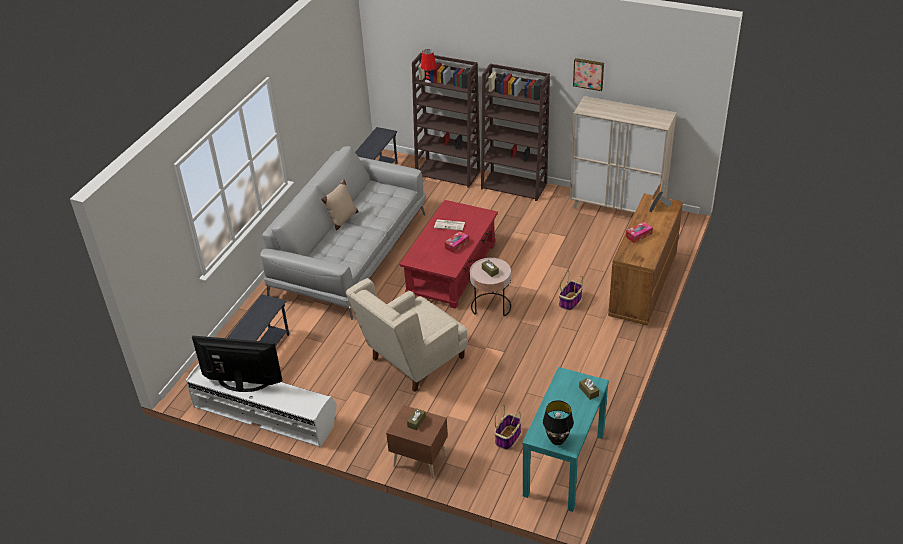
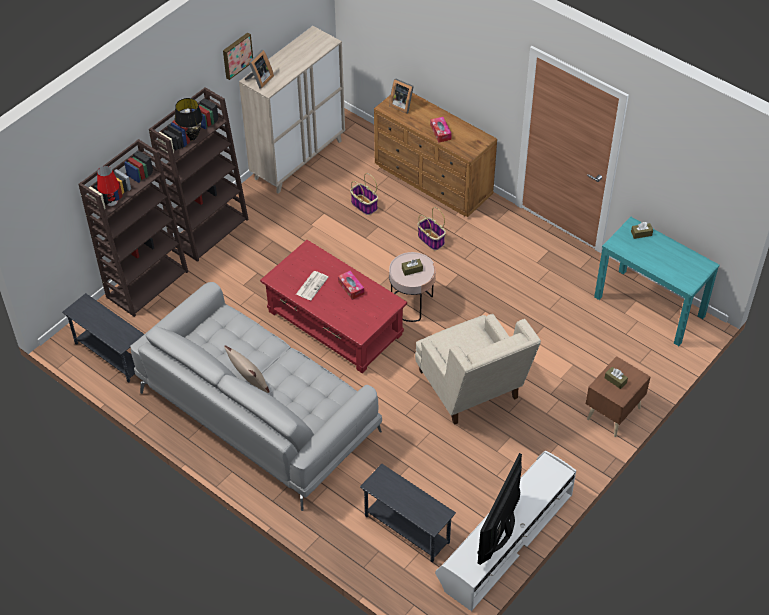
camera: 75 degrees left, 10 degrees up
basket [494,404,522,450] -> basket moved to [350,173,378,215]
black table lamp [543,400,574,445] -> black table lamp moved to [175,98,203,141]
none -> picture frame [245,50,274,89]

